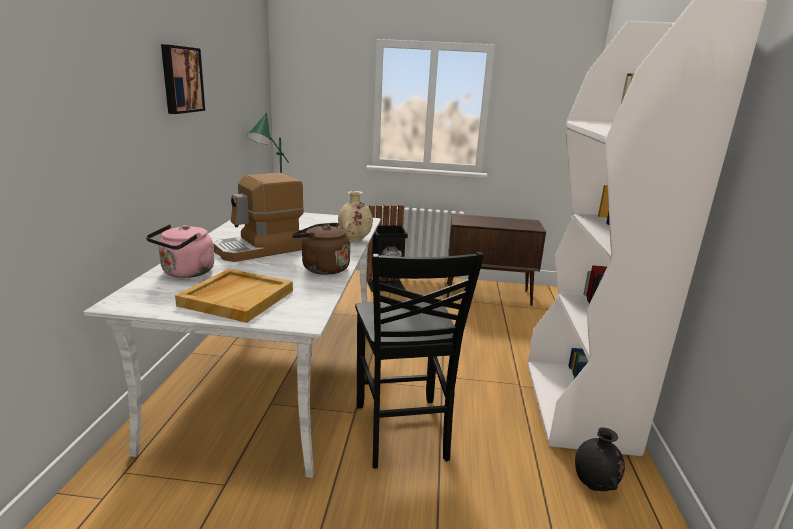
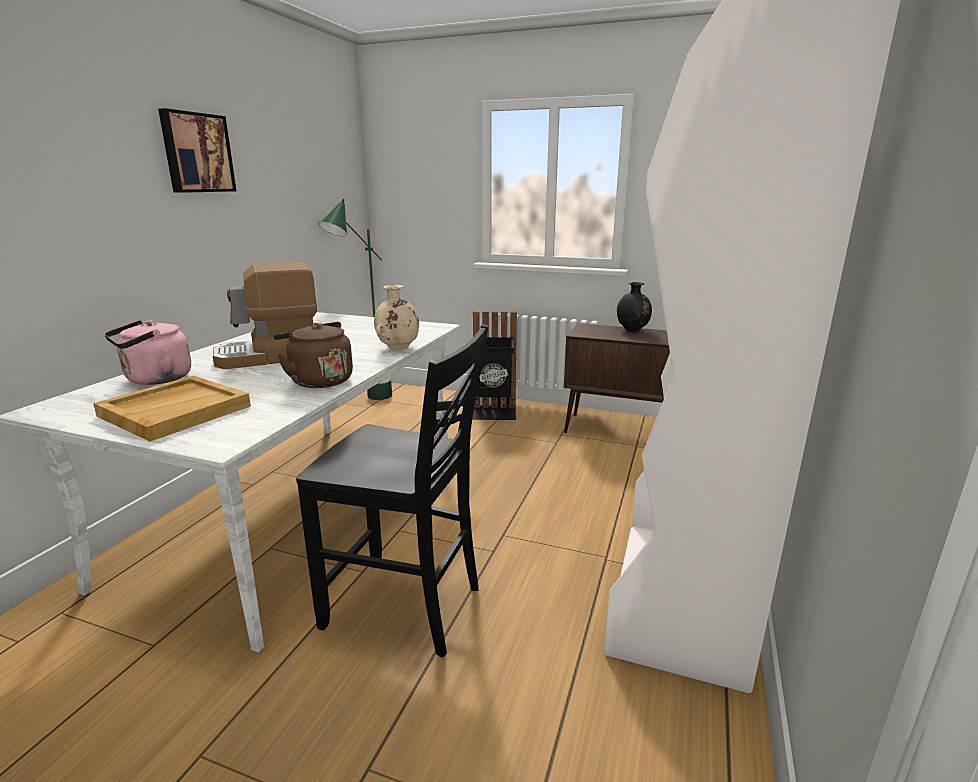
camera: 15 degrees right, 0 degrees up
black chair [355,252,484,469] -> black chair turned 75 degrees counterclockwise [296,324,489,658]
black vase [575,427,625,491] -> black vase moved to [617,282,652,332]

